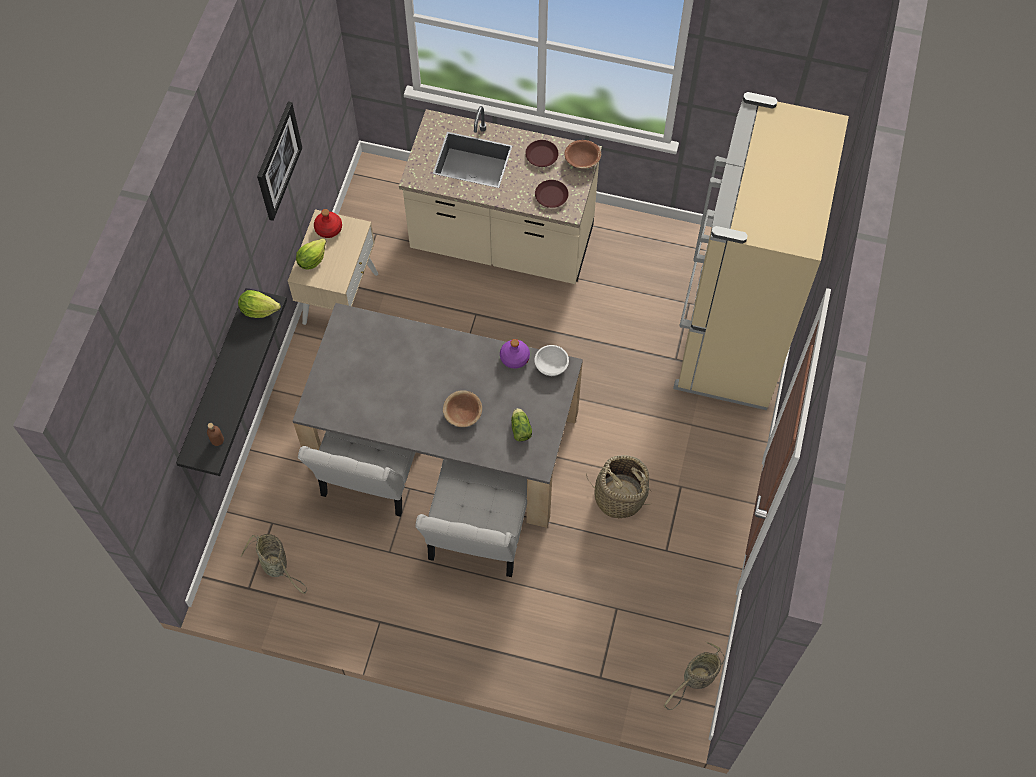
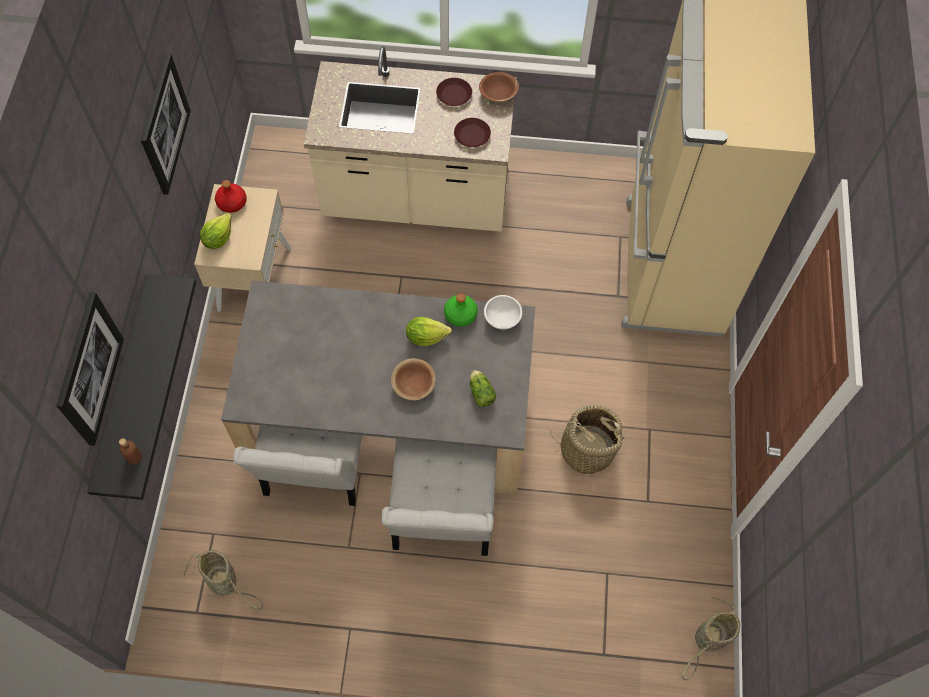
camera: 10 degrees left, 0 degrees up
lettuce [238,290,280,318] -> lettuce moved to [406,317,452,346]
purple bottle [500,339,530,368] -> green bottle [444,293,478,327]
none -> picture [56,292,124,446]

